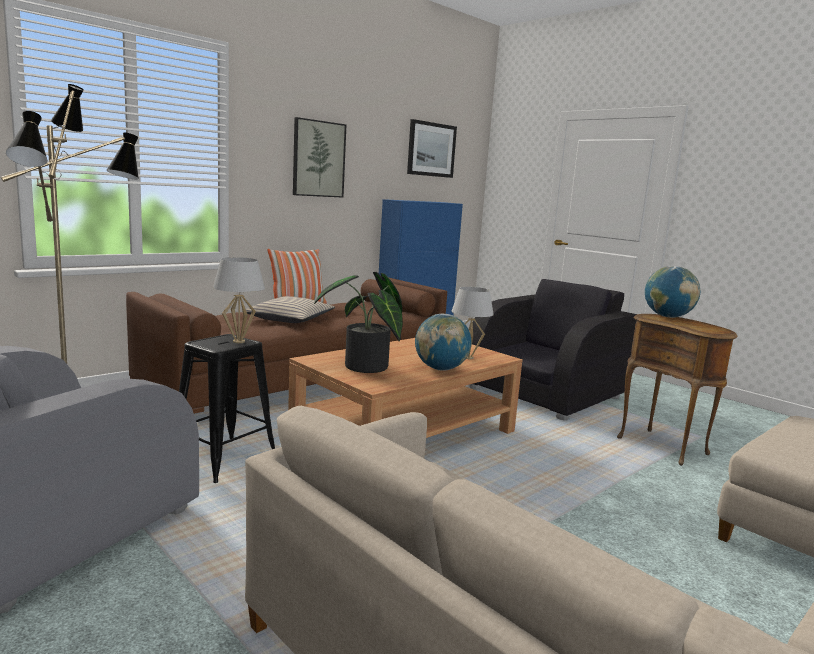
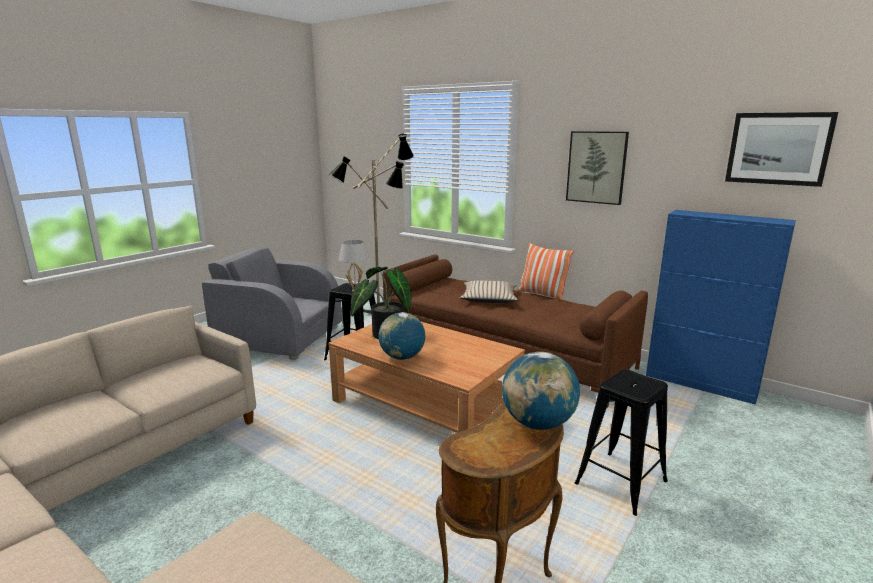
camera: 80 degrees right, 5 degrees up
white table lamp [452,287,494,359] -> none
black armchair [469,279,637,420] -> black stool [575,369,668,516]

